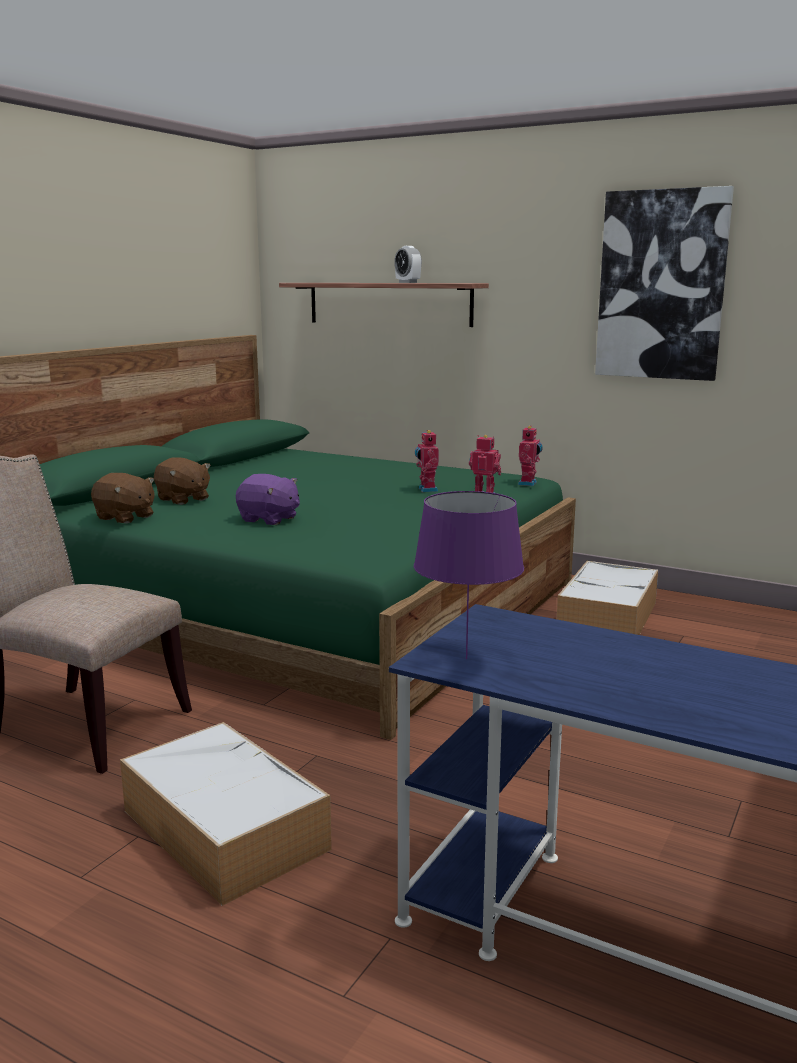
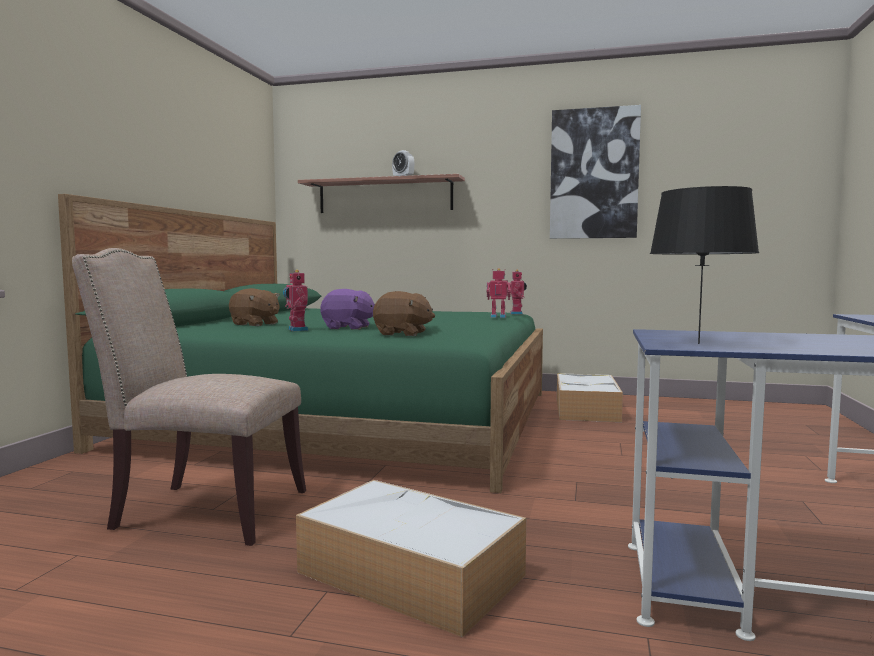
camera: 15 degrees left, 10 degrees down
brown plush toy [91,473,155,524] -> brown plush toy moved to [373,291,435,336]
purple table lamp [414,491,524,659] -> black table lamp [650,186,759,344]
toy robot [415,430,439,492] -> toy robot moved to [283,270,309,331]

